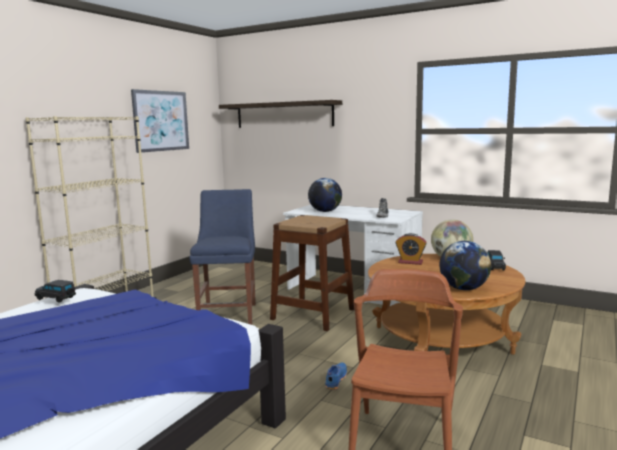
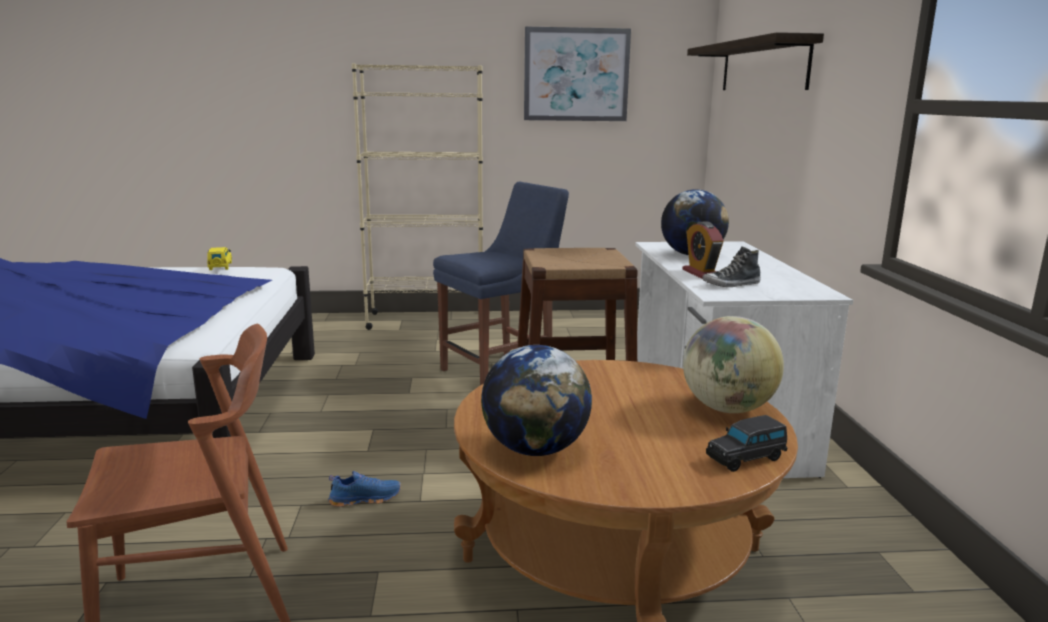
camera: 55 degrees right, 5 degrees up
black toy car [35,280,76,303] -> yellow toy car [207,247,232,270]
alarm clock [395,233,427,265] -> alarm clock moved to [682,222,724,279]

